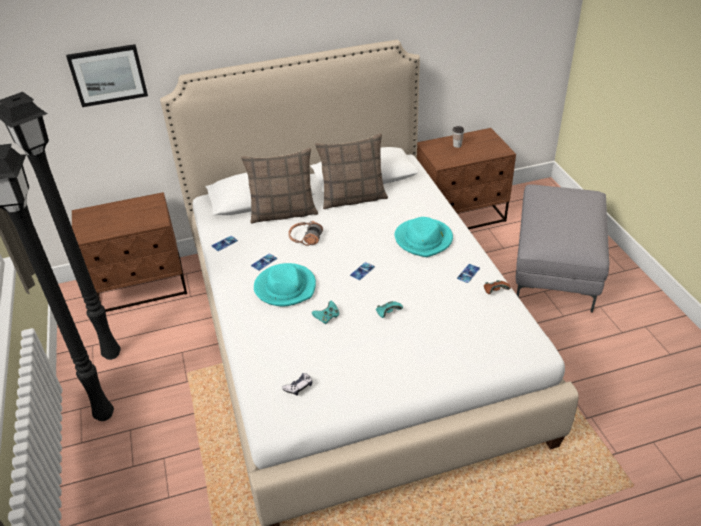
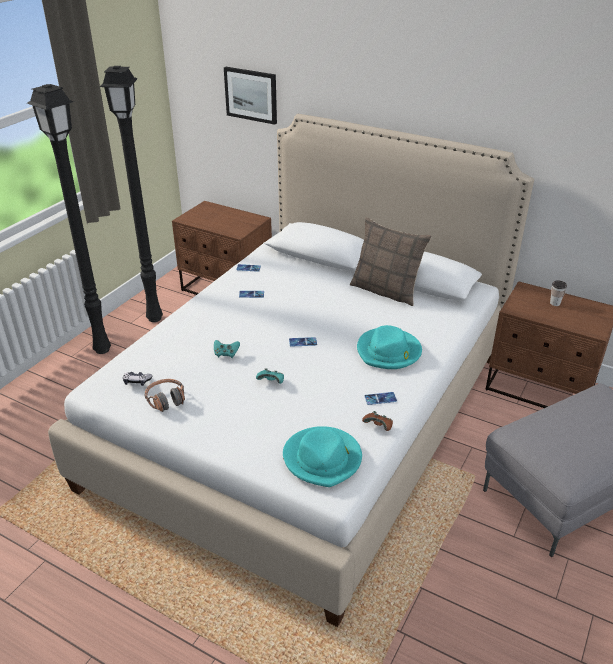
camera: 45 degrees right, 5 degrees down
pillow [241,148,318,224] -> none
turquoise hat [254,263,316,306] -> turquoise hat moved to [283,426,362,487]
headphones [288,221,323,246] -> headphones moved to [144,379,185,412]

